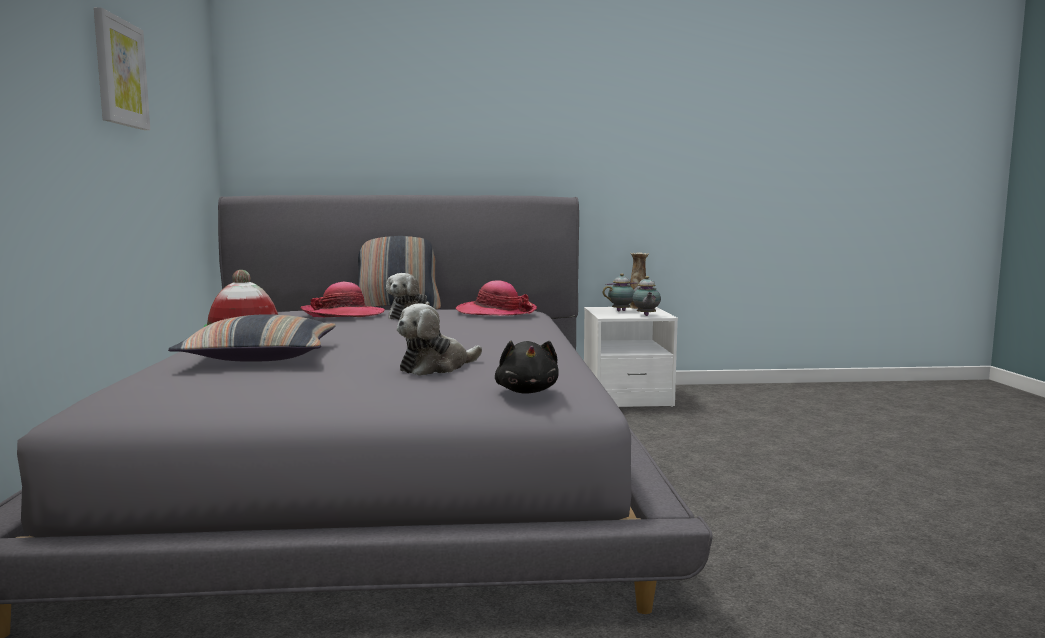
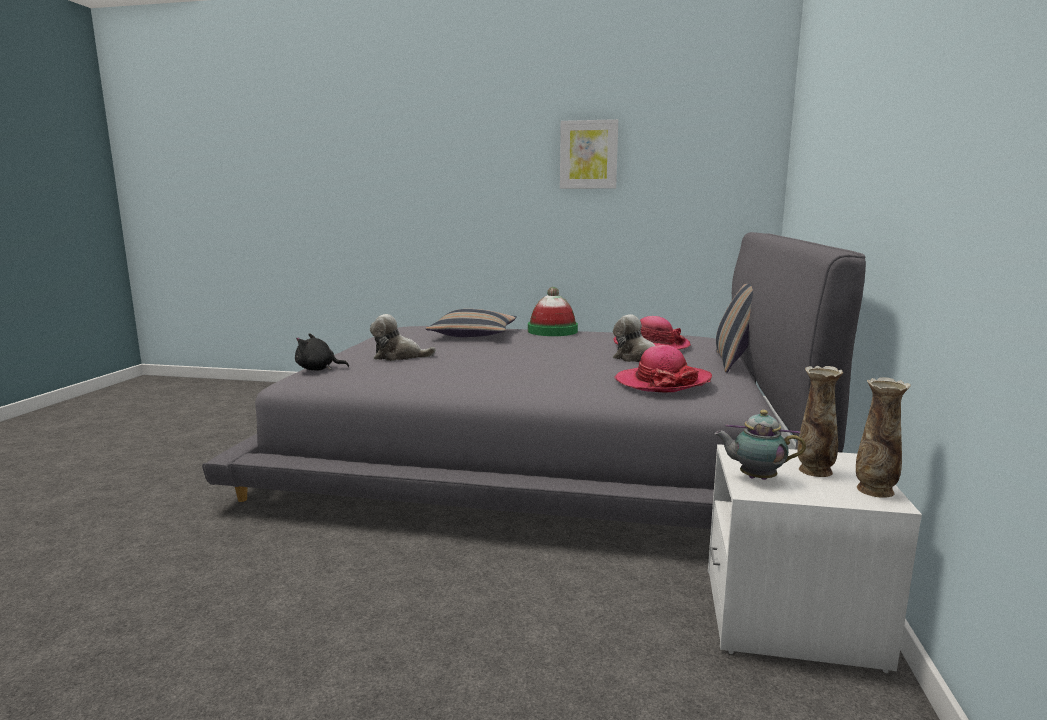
camera: 105 degrees right, 5 degrees up
plush toy [397,303,482,376] -> plush toy turned 60 degrees counterclockwise [370,314,436,361]
teapot [603,273,641,311] -> vase [798,366,844,477]

